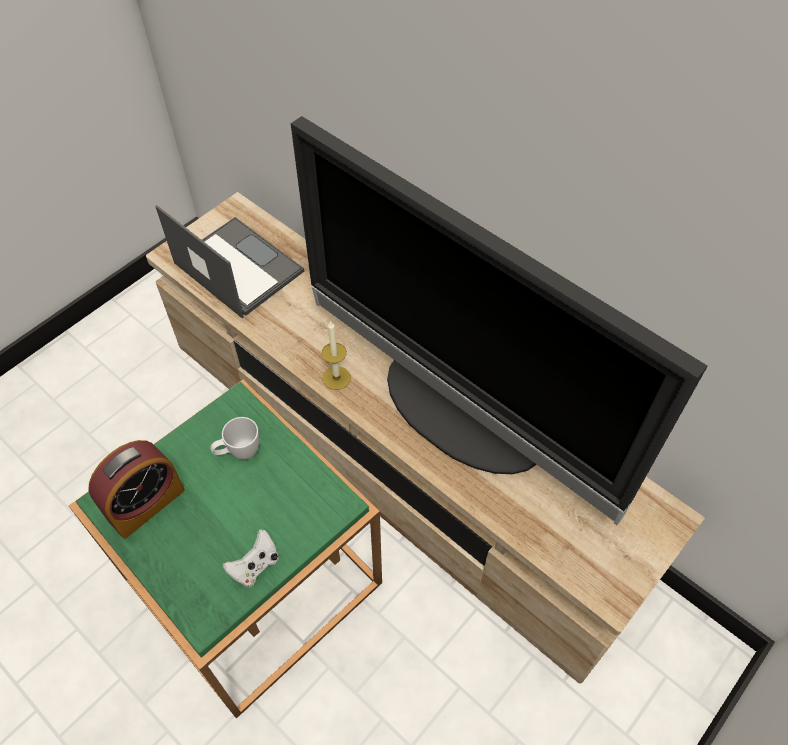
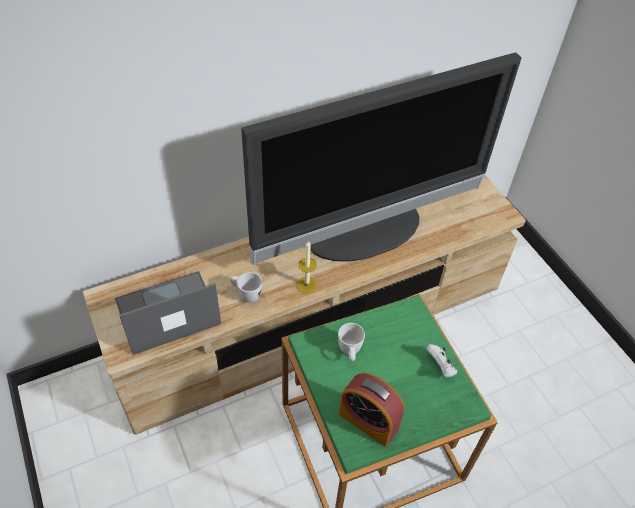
camera: 70 degrees left, 5 degrees down
alarm clock [88,440,185,539] -> alarm clock turned 150 degrees clockwise [339,373,404,447]
none -> white mug [230,272,262,302]

